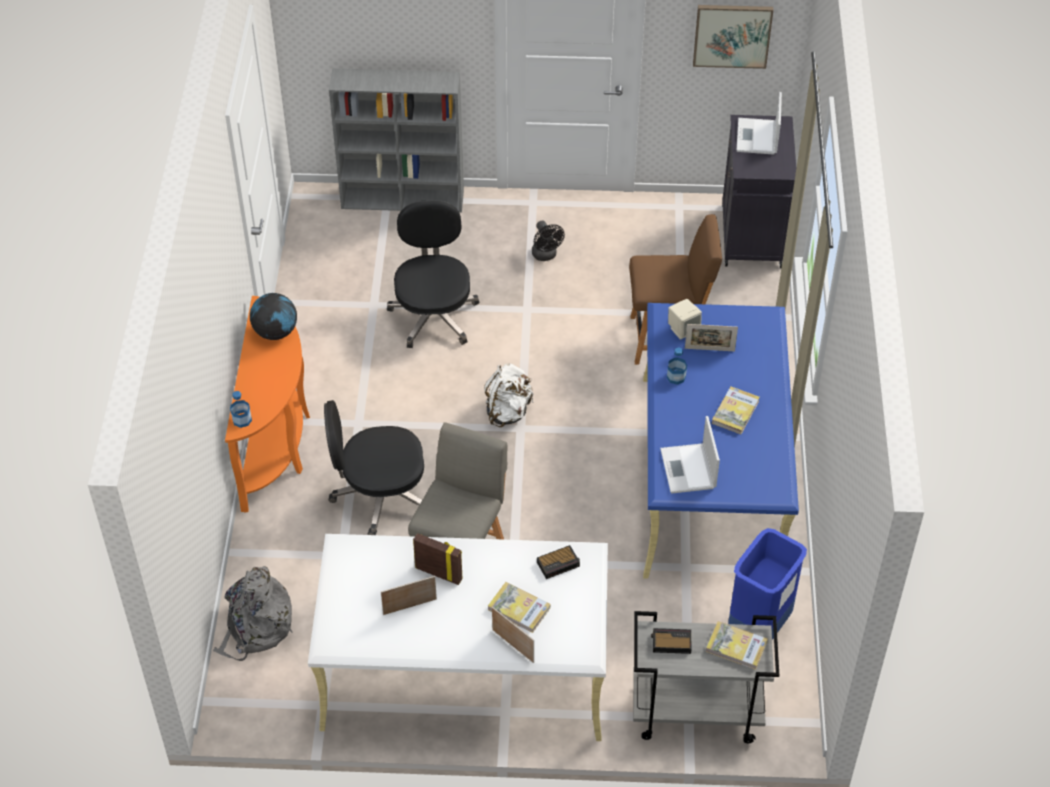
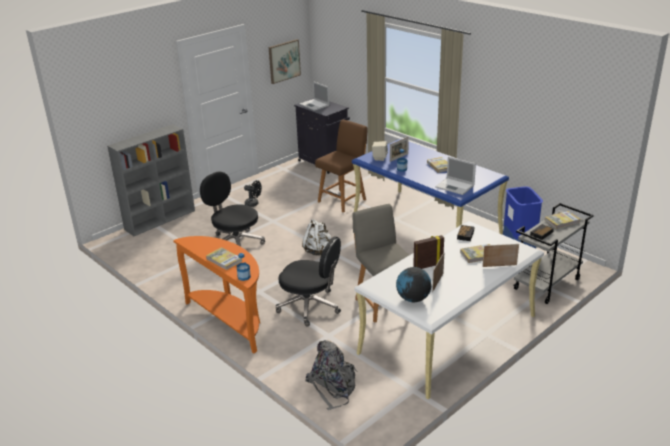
camera: 45 degrees left, 20 degrees down
globe [250,293,297,340] -> globe moved to [396,267,432,302]
black office chair [324,400,424,535] -> black office chair turned 105 degrees counterclockwise [276,236,341,326]
none -> book [206,247,242,270]

